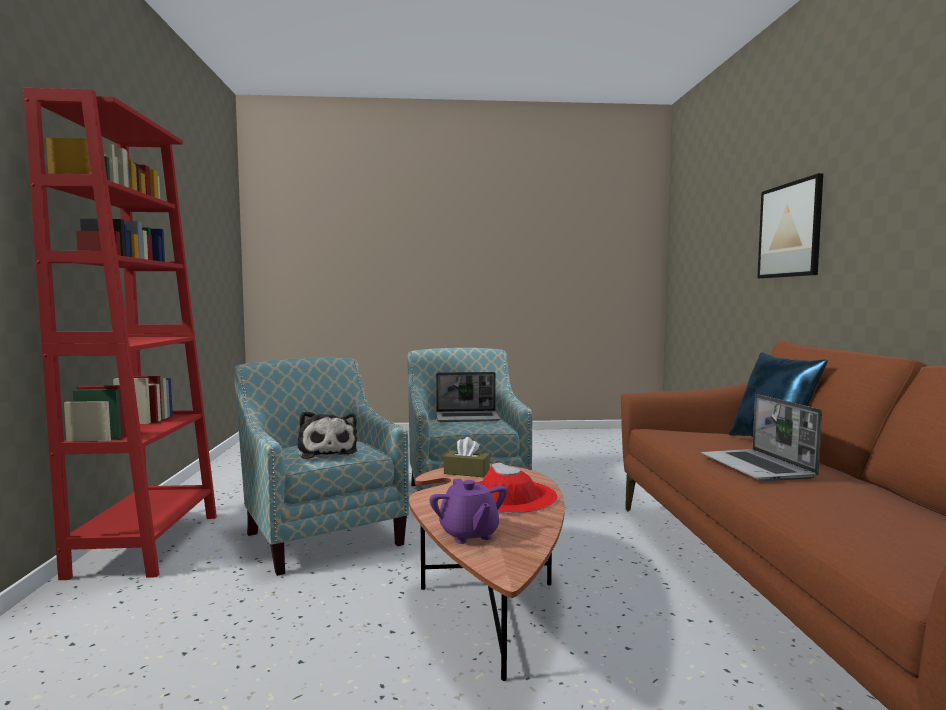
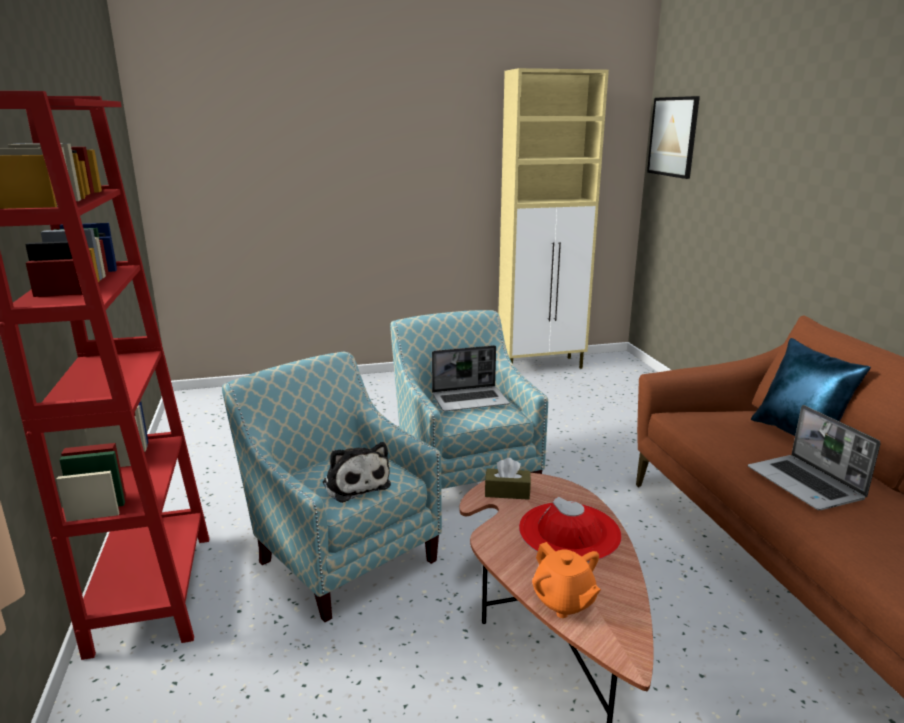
camera: 10 degrees left, 15 degrees up
purple teapot [429,479,507,544] -> orange teapot [532,542,601,618]
picture [757,173,823,279] -> picture moved to [647,96,700,179]
none -> beige cabinet [498,68,609,369]

